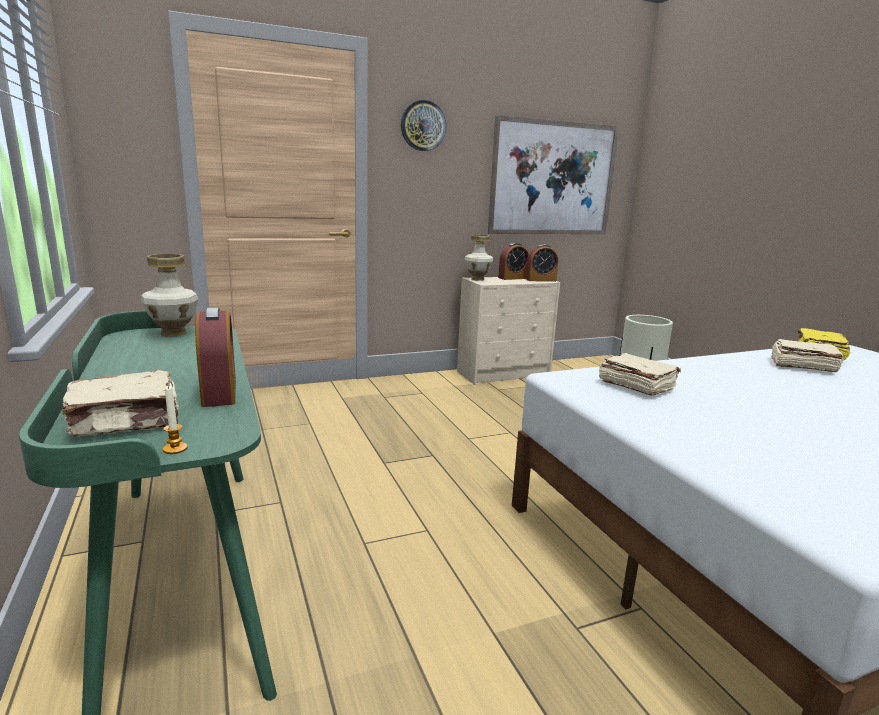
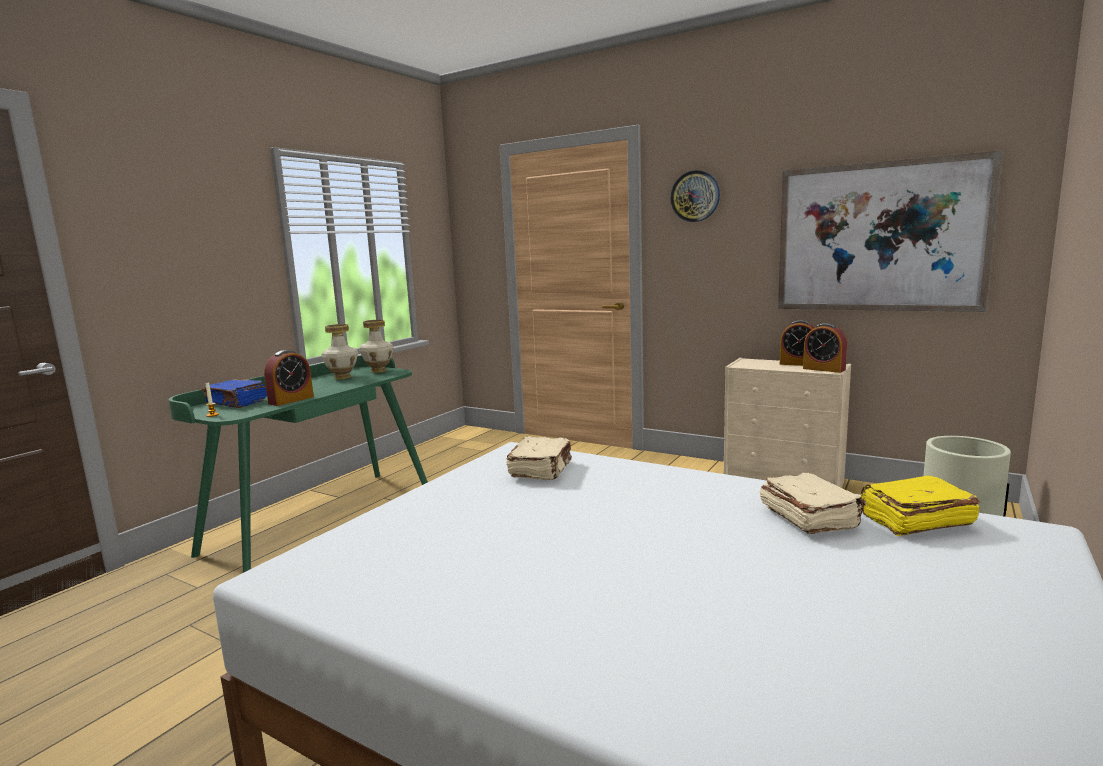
camera: 55 degrees right, 5 degrees down
beige book [62,370,179,437] -> blue book [201,379,267,408]
vase [465,234,493,281] -> vase moved to [321,324,358,379]

